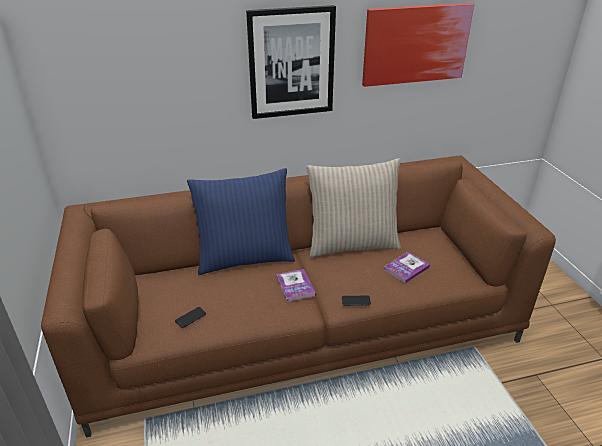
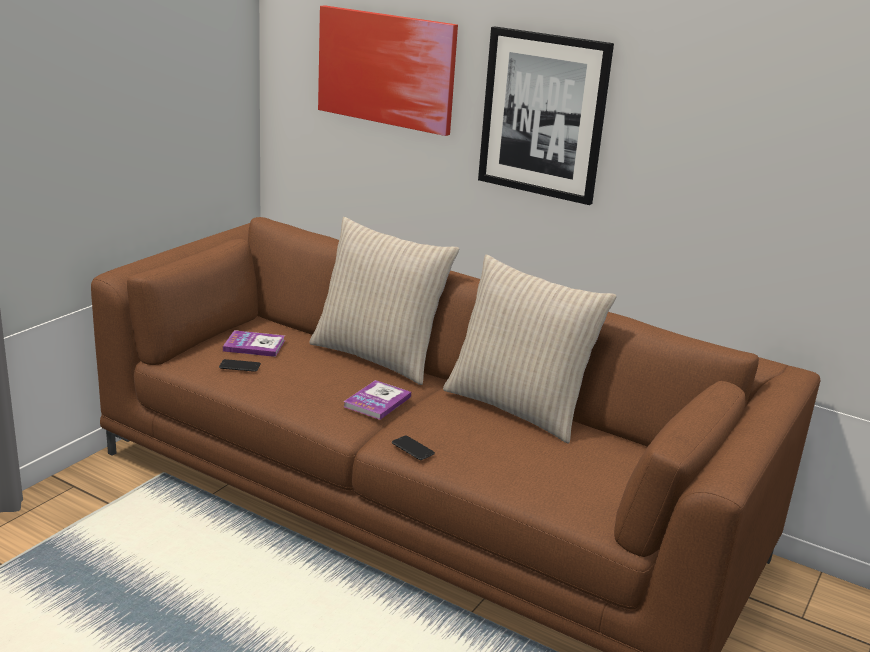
camera: 45 degrees right, 10 degrees down
blue pillow [187,168,295,275] -> beige pillow [309,217,459,385]
picture [362,3,474,87] -> picture moved to [318,5,458,136]
book [384,252,430,283] -> book moved to [223,330,285,357]

